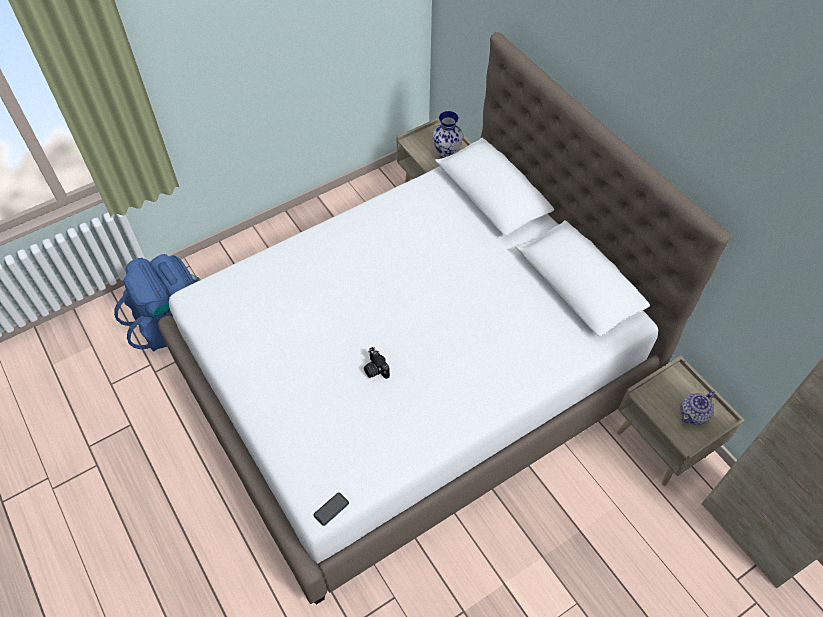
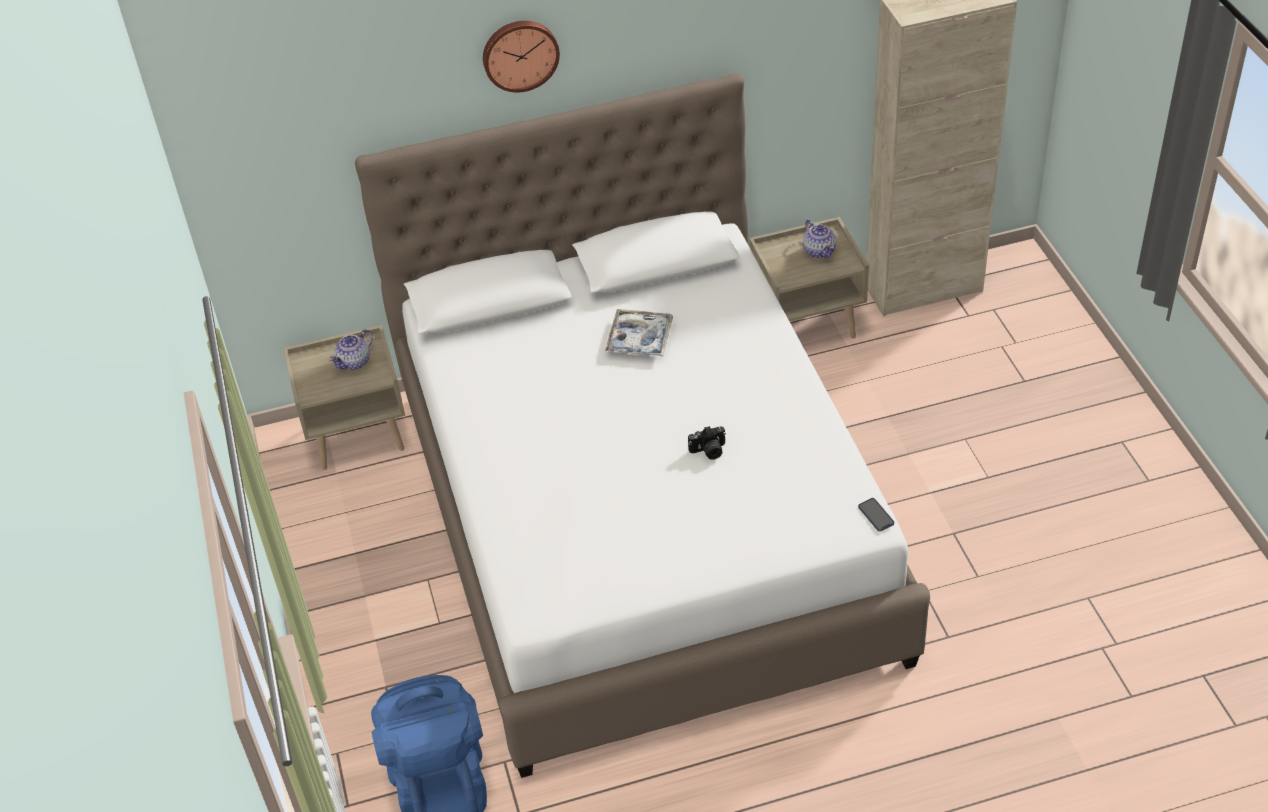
camera: 70 degrees left, 10 degrees down
vase [432,111,463,159] -> teapot [329,329,373,370]
none -> wall clock [483,21,560,92]
none -> tray [605,309,673,356]

